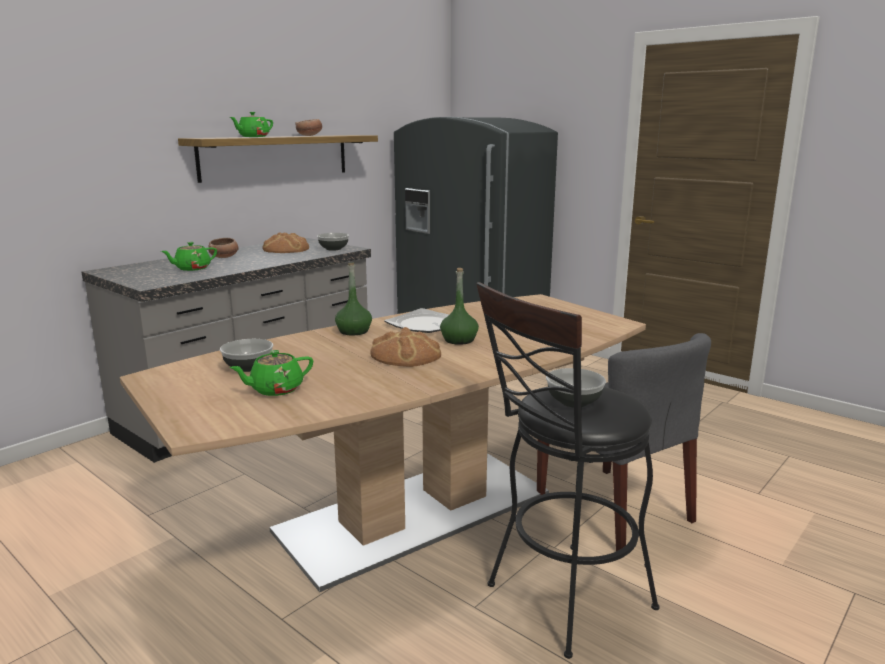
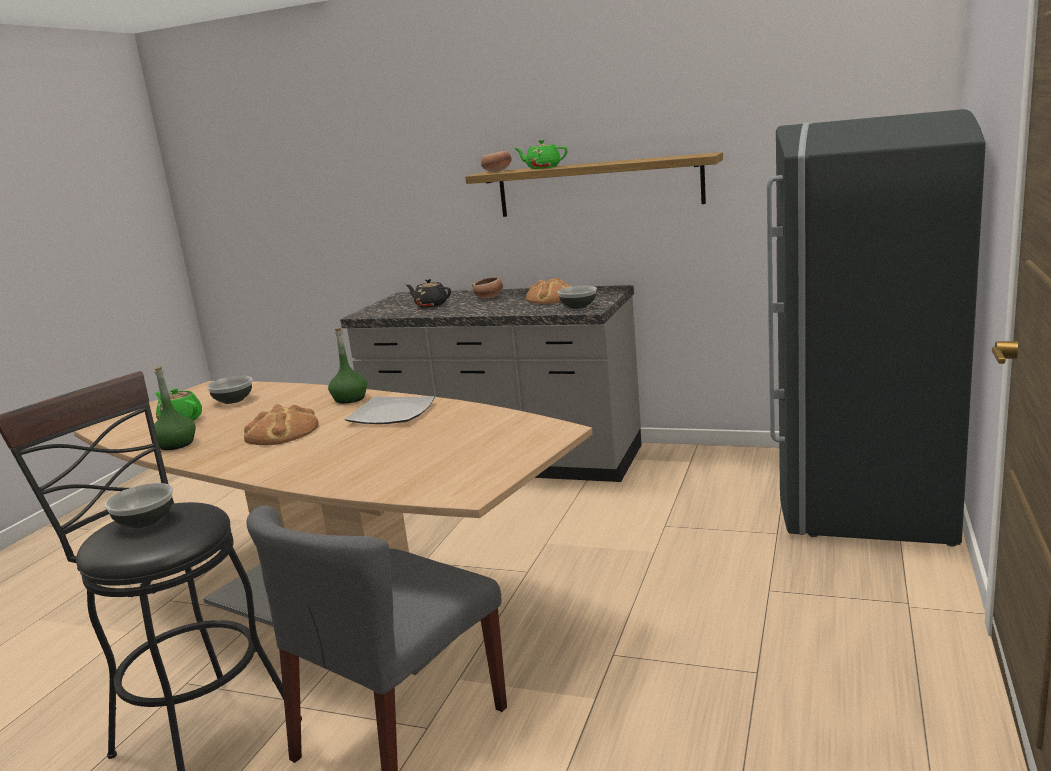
camera: 70 degrees right, 0 degrees up
green teapot [161,242,217,271] -> black teapot [406,279,451,307]
bowl [295,119,322,136] -> bowl moved to [481,151,512,172]
green bottle [440,268,479,345] -> green bottle moved to [154,366,196,450]

